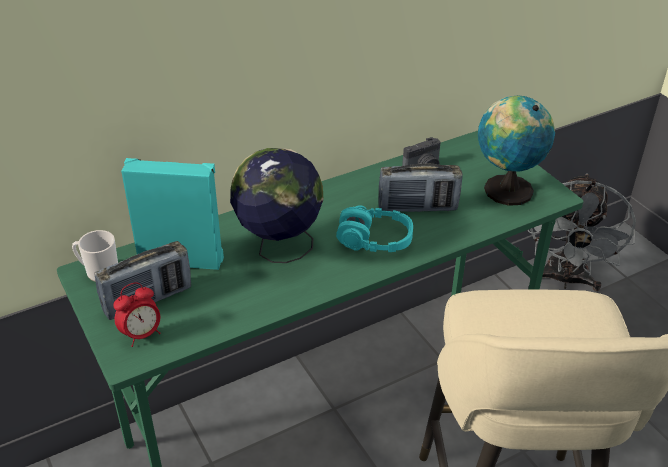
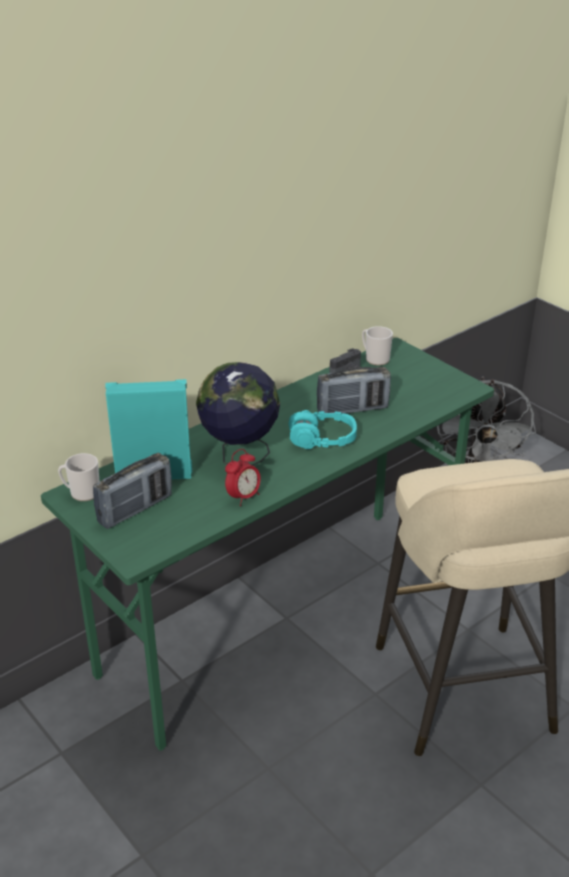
camera: 10 degrees left, 5 degrees down
alarm clock [113,282,161,347] -> alarm clock moved to [225,449,261,506]
globe [478,96,555,206] -> none
none -> mug [362,326,393,366]

